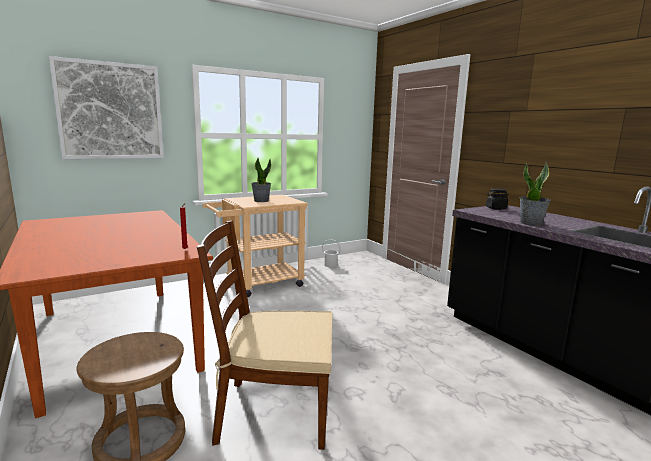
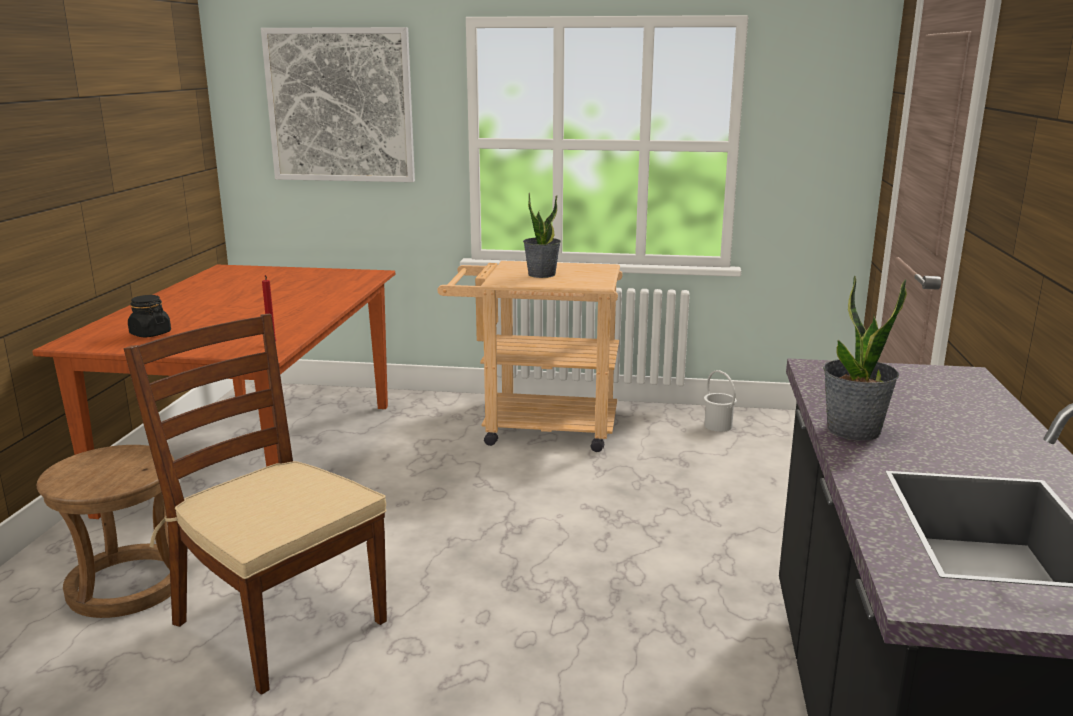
camera: 40 degrees right, 5 degrees up
black jar [486,188,508,210] -> black jar moved to [128,295,171,338]

